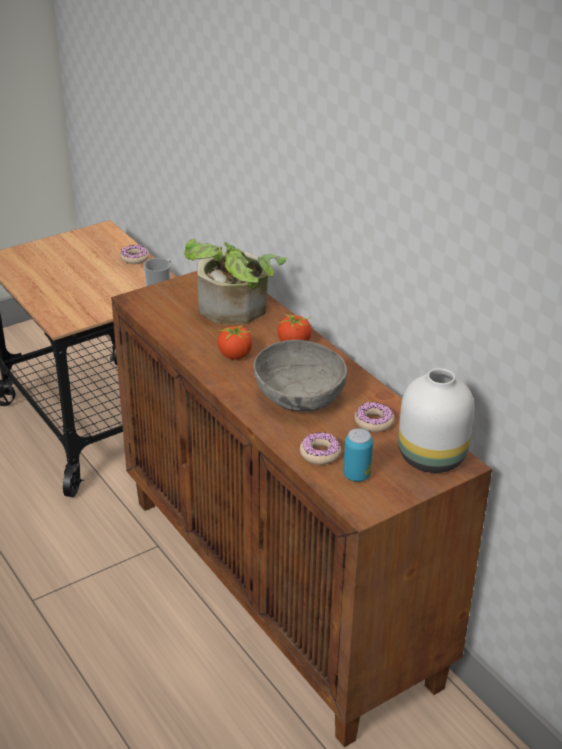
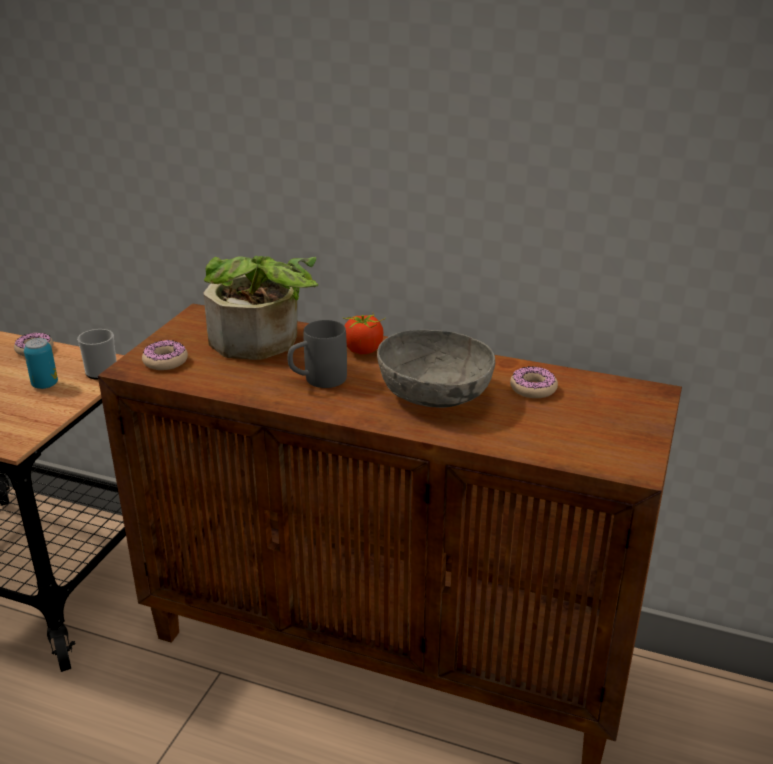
camera: 35 degrees left, 5 degrees down
tomato [218,325,254,360] -> grey mug [287,320,347,388]
donut [300,432,341,465] -> donut moved to [142,340,188,370]
can [343,429,373,482] -> can moved to [24,338,58,389]
white vase [398,368,474,473] -> none

